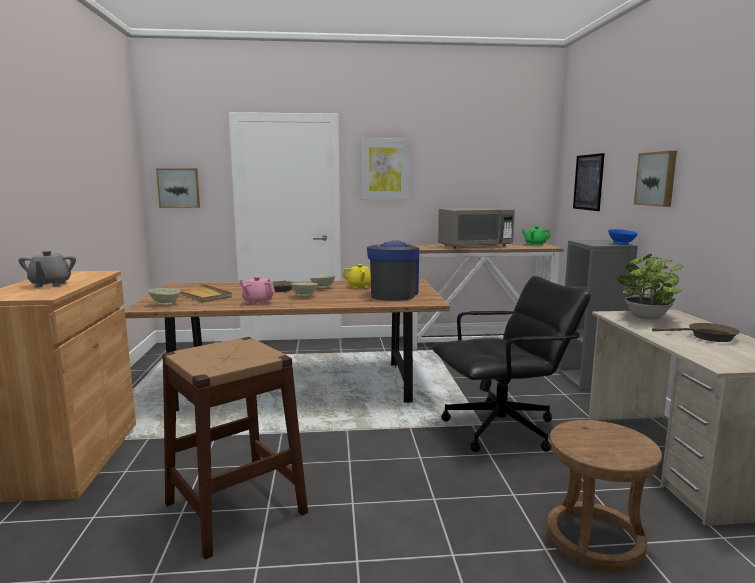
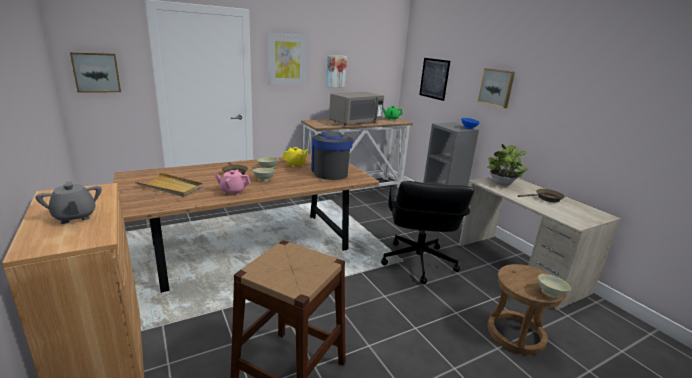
camera: 25 degrees left, 10 degrees up
beige bowl [148,288,181,306] -> beige bowl moved to [538,274,571,298]
black office chair [432,276,591,452] -> black office chair turned 135 degrees clockwise [381,181,474,284]
none -> picture [326,55,347,88]

